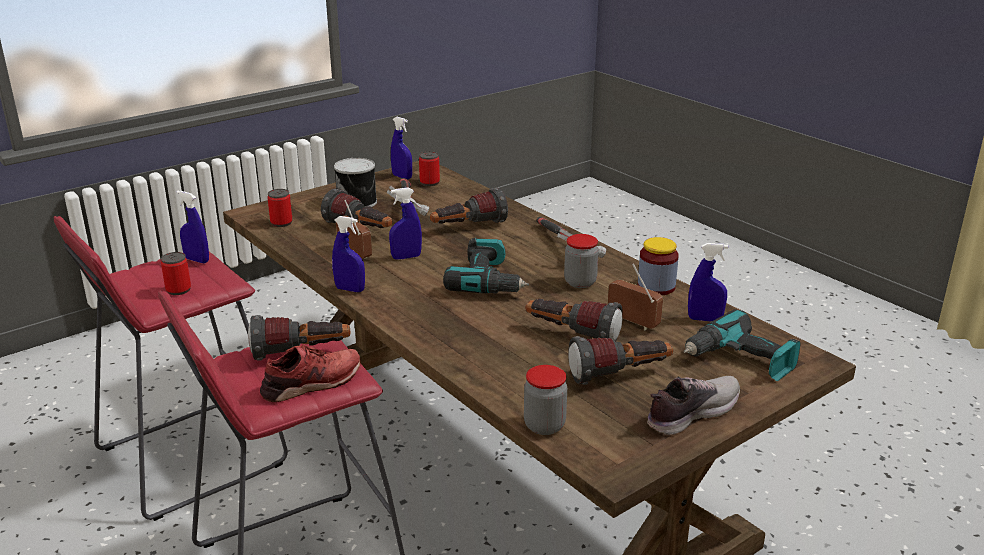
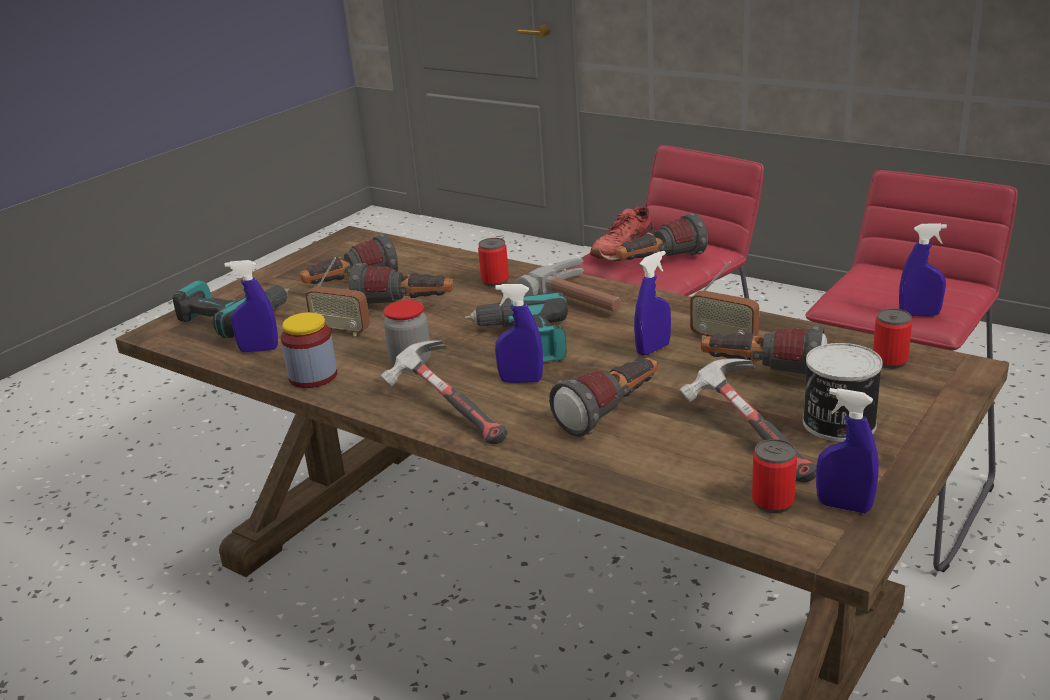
camera: 165 degrees right, 0 degrees up
can [161,252,191,295] -> can moved to [478,238,509,286]
blue spray bottle [332,216,365,292] -> blue spray bottle moved to [495,284,543,383]
jar [524,365,567,435] -> none
shoe [647,376,740,435] -> none
none -> hammer [515,258,621,312]

